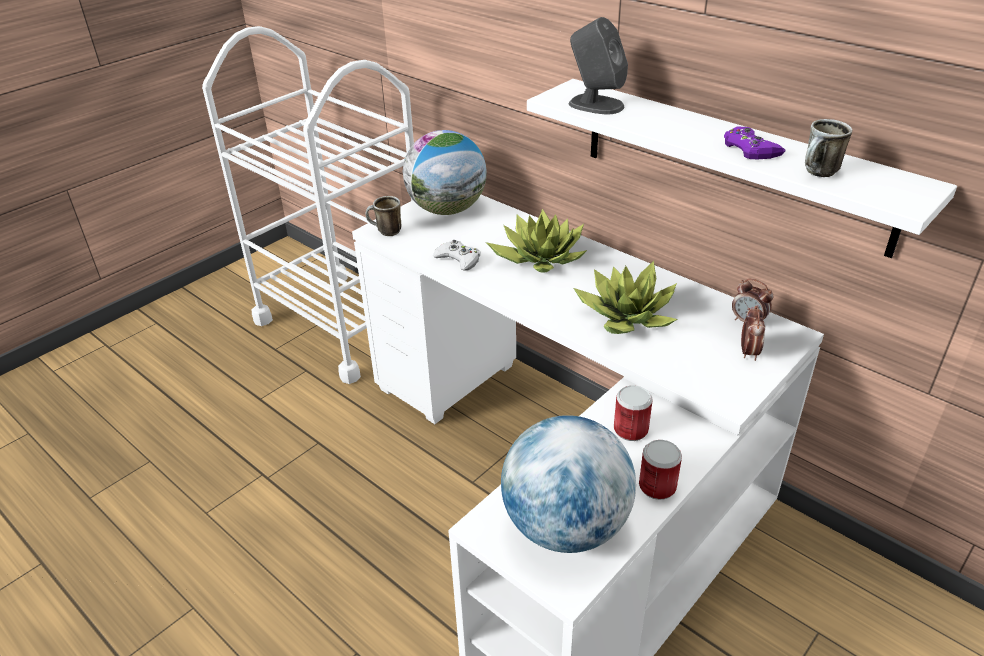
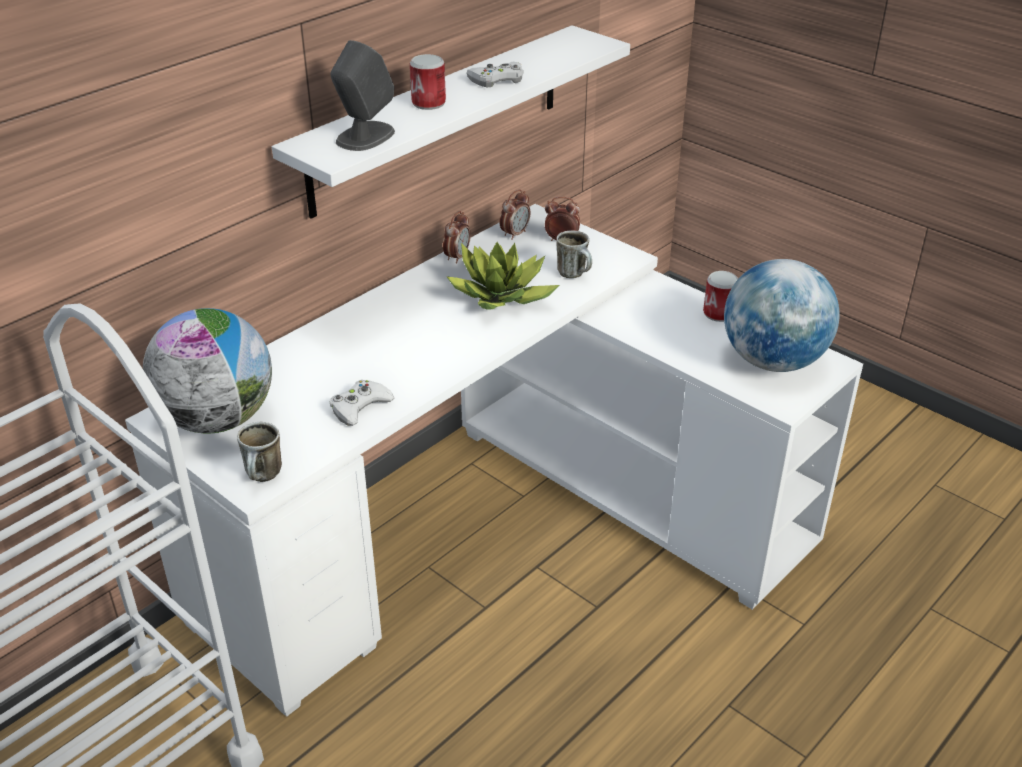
camera: 90 degrees left, 0 degrees up
potted plant [486,209,587,273] -> none
can [614,385,653,441] -> can moved to [410,54,446,110]
purple game controller [724,127,786,159] -> white game controller [467,62,524,87]
mug [805,119,852,177] -> mug moved to [556,230,592,278]
none -> alarm clock [443,211,471,264]

